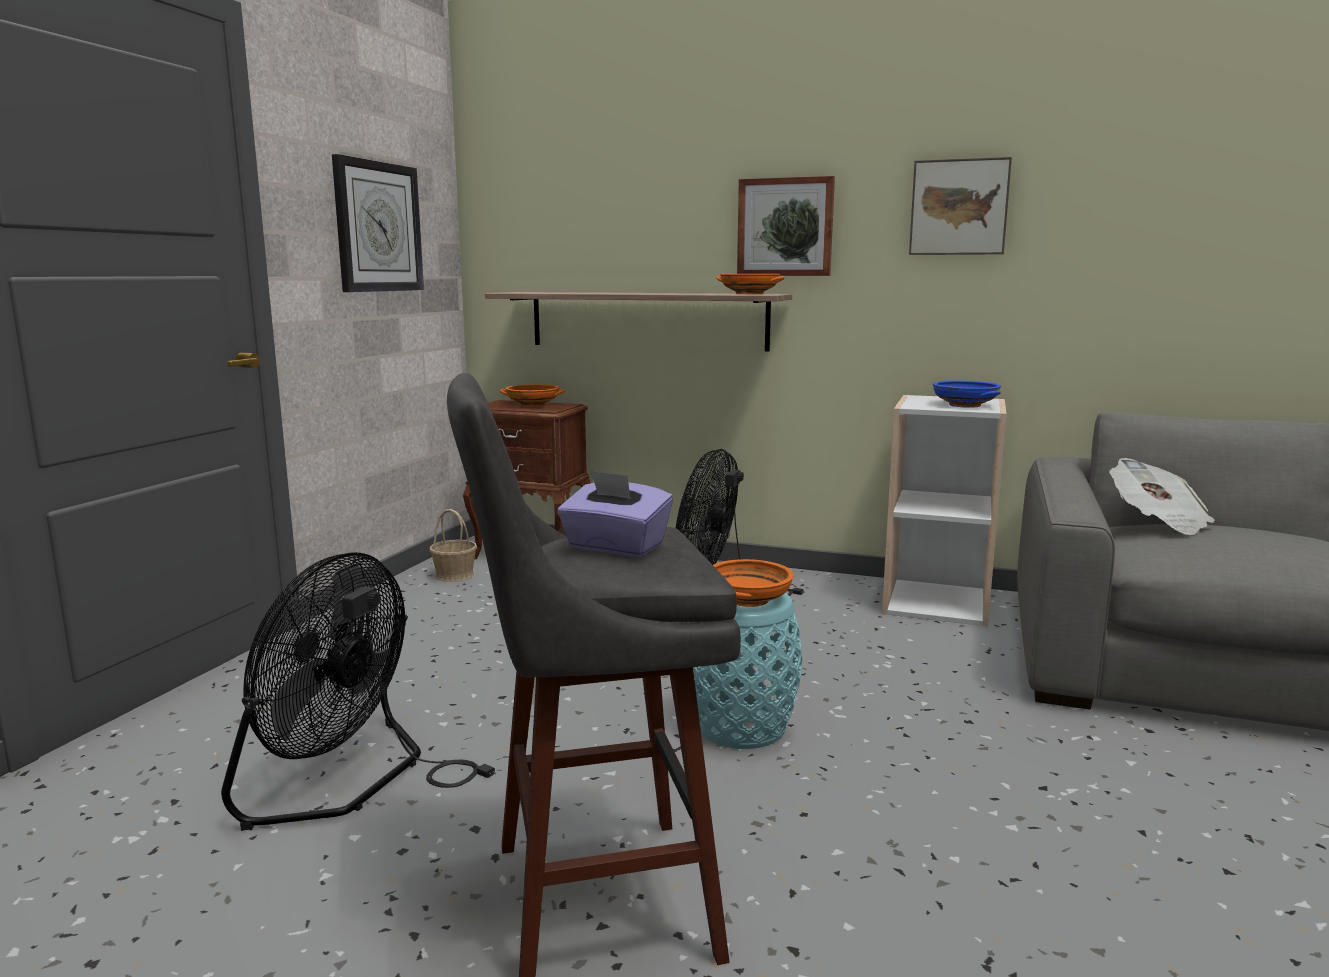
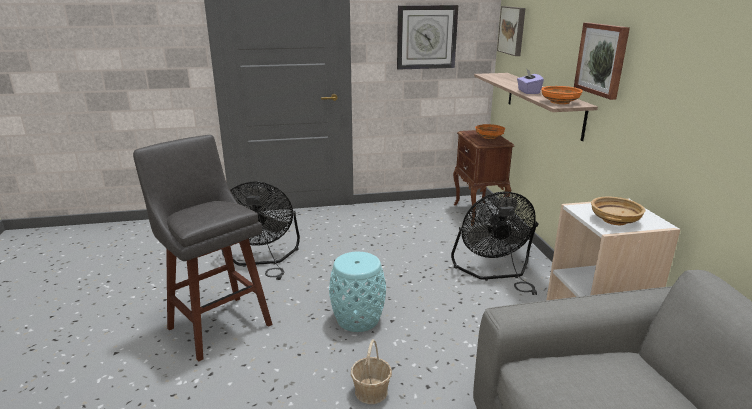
camera: 60 degrees right, 10 degrees up
basket [429,509,477,582] -> basket moved to [351,339,392,404]
purple tissue box [558,470,673,557] -> purple tissue box moved to [517,68,544,94]
orange bowl [713,559,794,607] -> none
picture [909,157,1012,255] -> picture moved to [497,6,526,56]
blue bowl [933,380,1001,408] -> beige bowl [591,197,645,225]
newspaper [1110,458,1215,535] -> none

